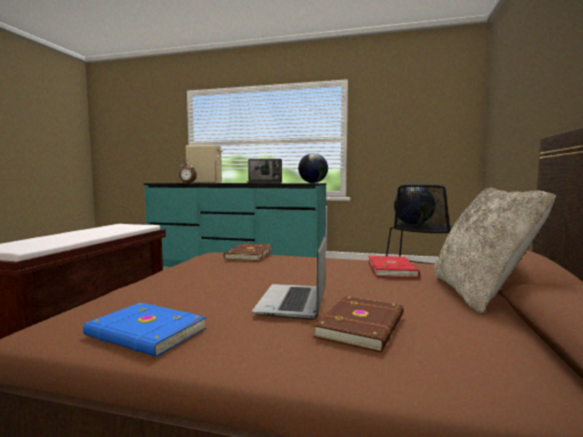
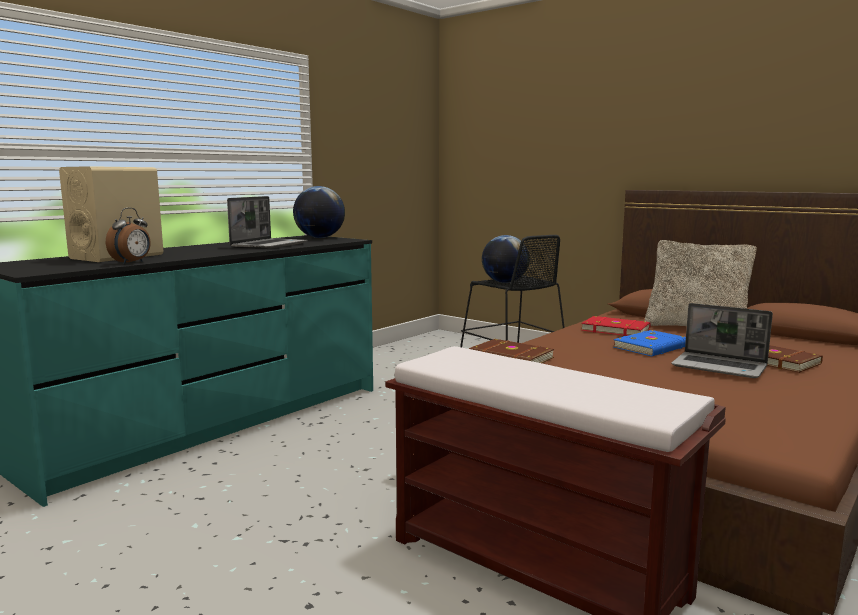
camera: 65 degrees left, 5 degrees up
blue book [83,302,207,357] -> blue book moved to [613,330,686,356]

